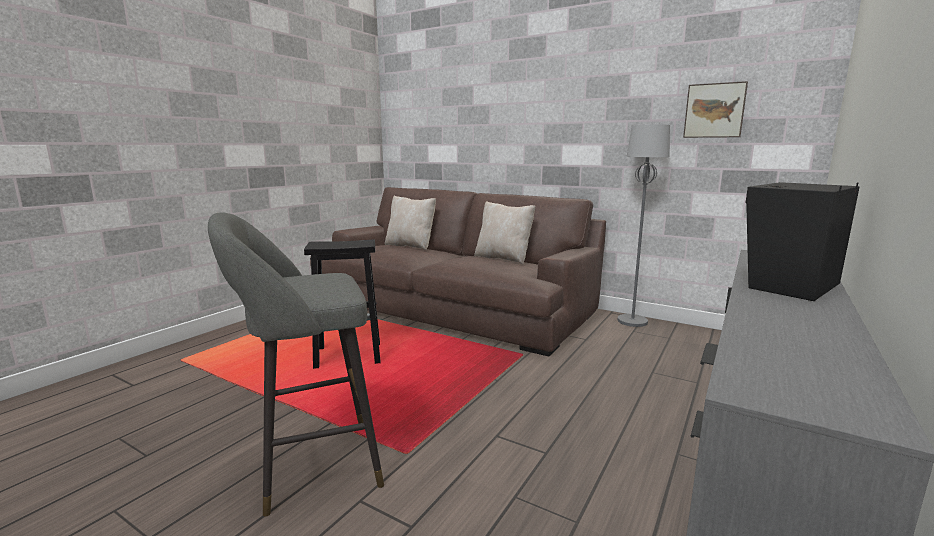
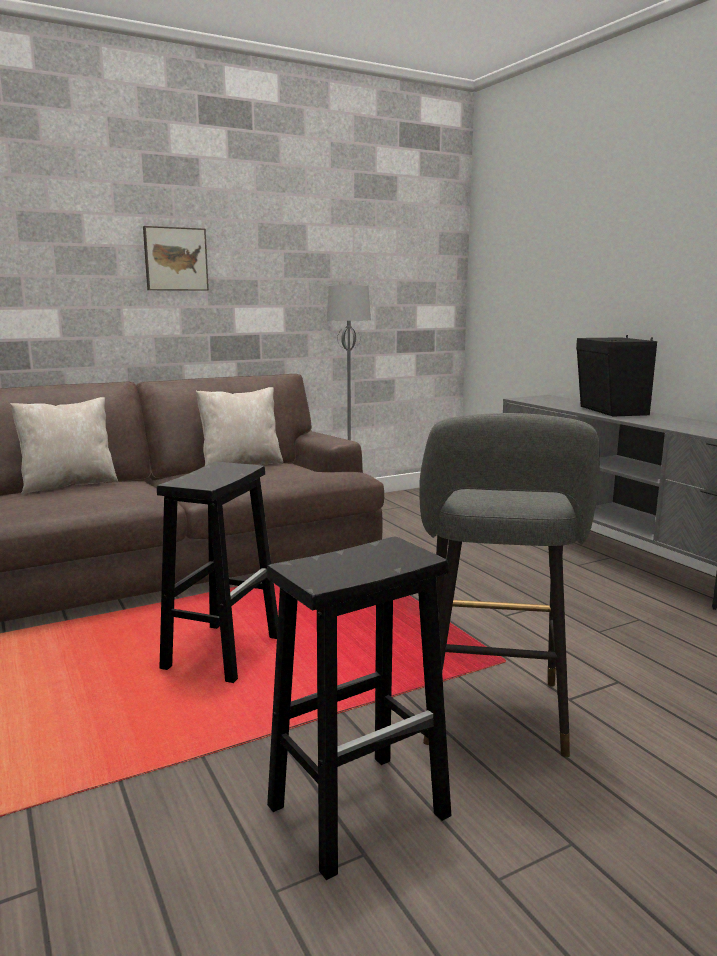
camera: 60 degrees left, 0 degrees up
picture [683,81,748,138] -> picture moved to [143,226,209,291]
none -> black stool [267,537,451,880]

